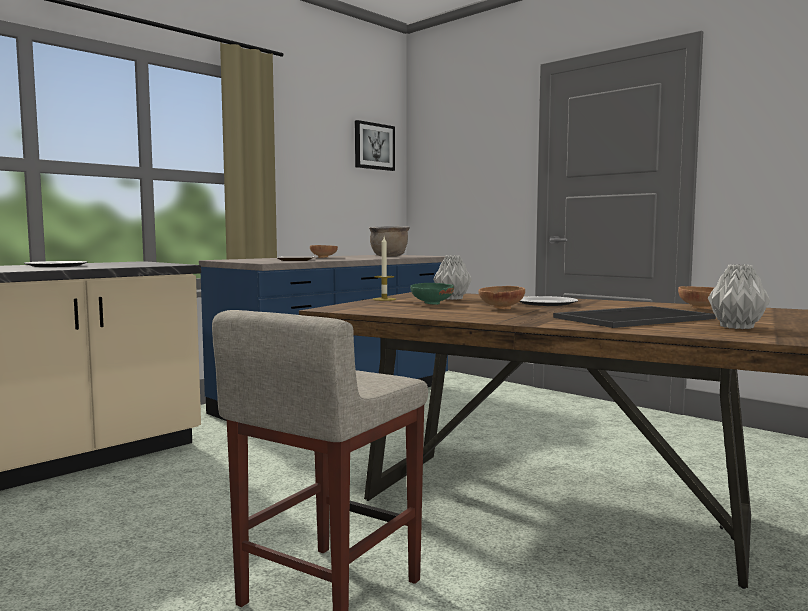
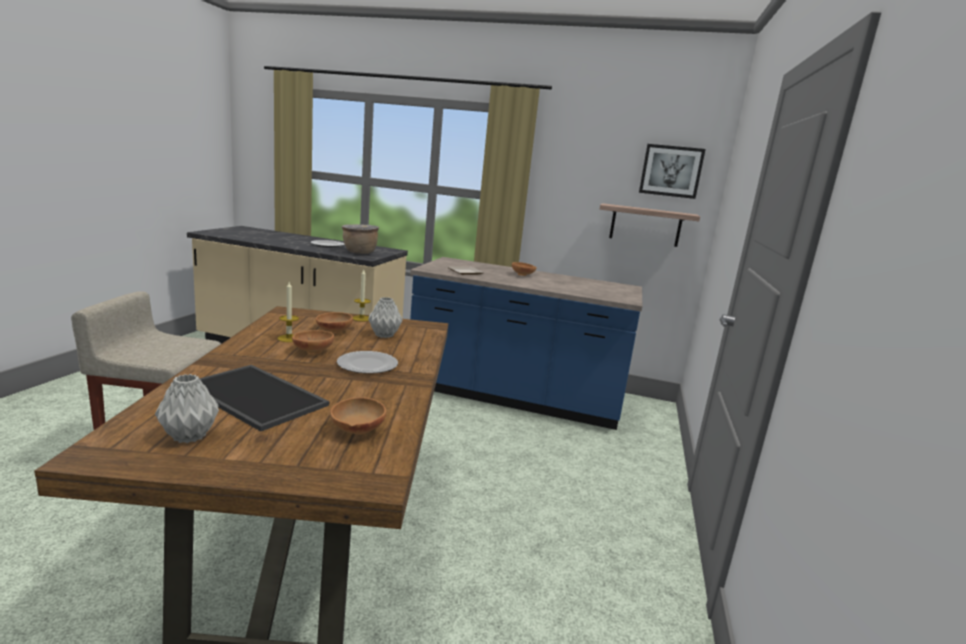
camera: 60 degrees right, 10 degrees up
brown cooking pot [369,226,410,257] -> brown cooking pot moved to [341,224,379,254]
green bowl [410,283,454,305] -> brown bowl [316,312,353,334]
none -> candle [278,282,299,342]
none -> shelf [600,203,700,247]

